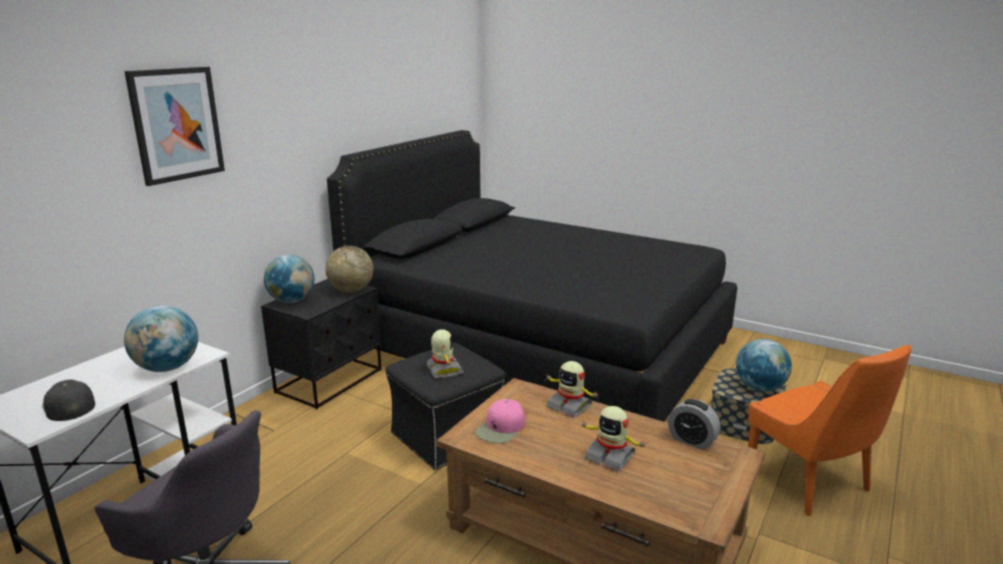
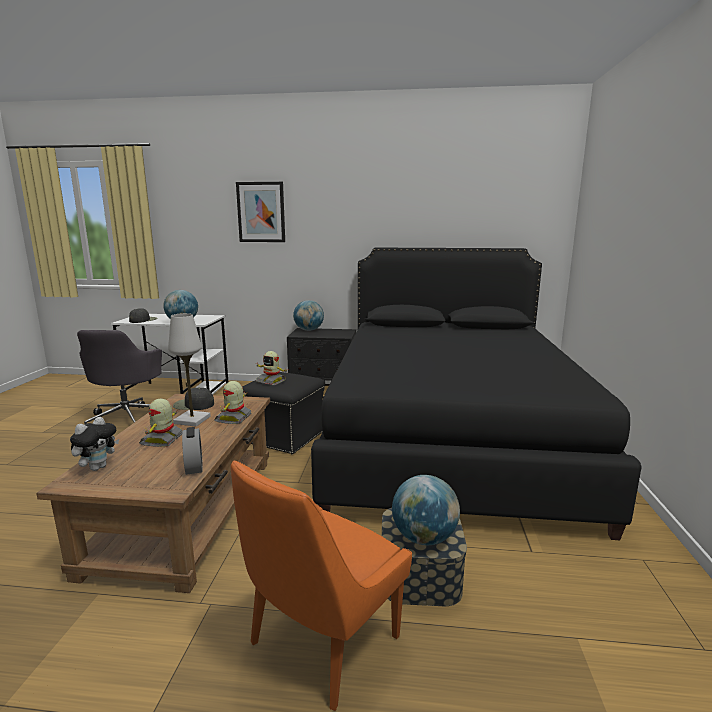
camera: 65 degrees right, 5 degrees down
globe [325,246,374,293] -> none
toy robot [426,329,464,378] -> toy robot turned 75 degrees clockwise [256,351,288,385]
pink cap [475,399,525,443] -> black cap [173,388,214,410]
alarm clock [668,399,721,450] -> alarm clock turned 150 degrees clockwise [182,427,202,475]
none -> plush toy [70,417,119,471]
none -> white table lamp [168,313,211,427]

